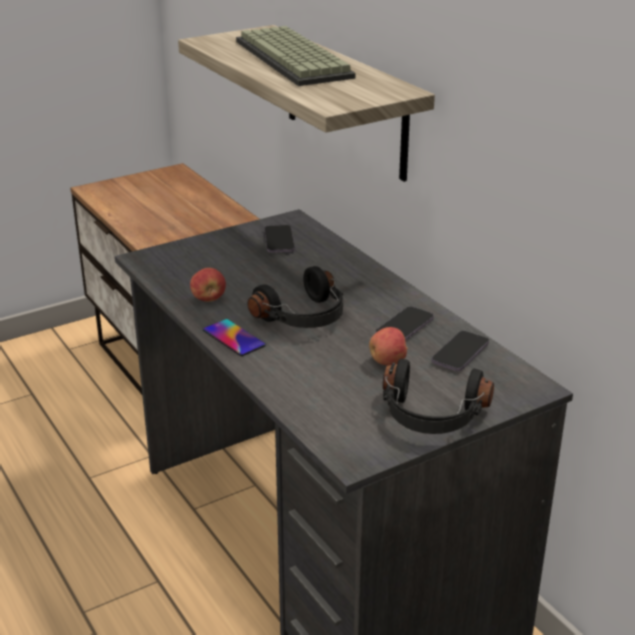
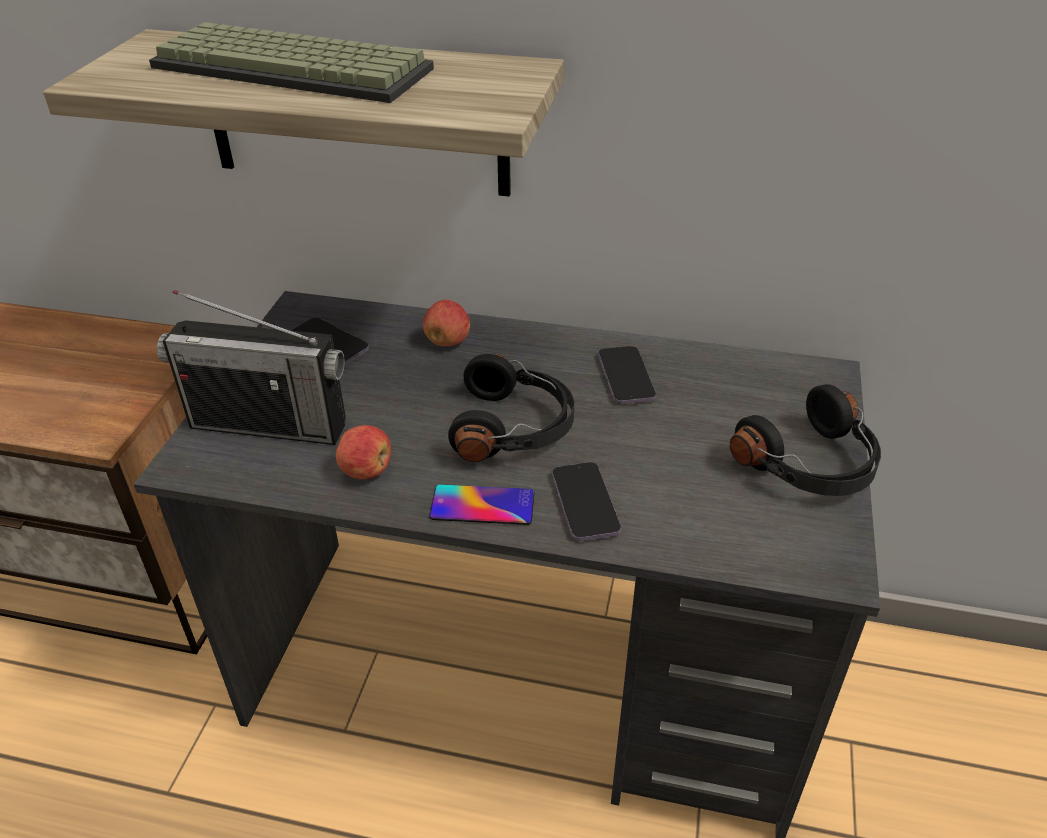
camera: 45 degrees left, 10 degrees up
apple [369,327,408,366] -> apple moved to [423,300,470,346]
phone [432,331,489,371] -> phone moved to [552,462,621,541]
none -> radio [157,290,346,445]

